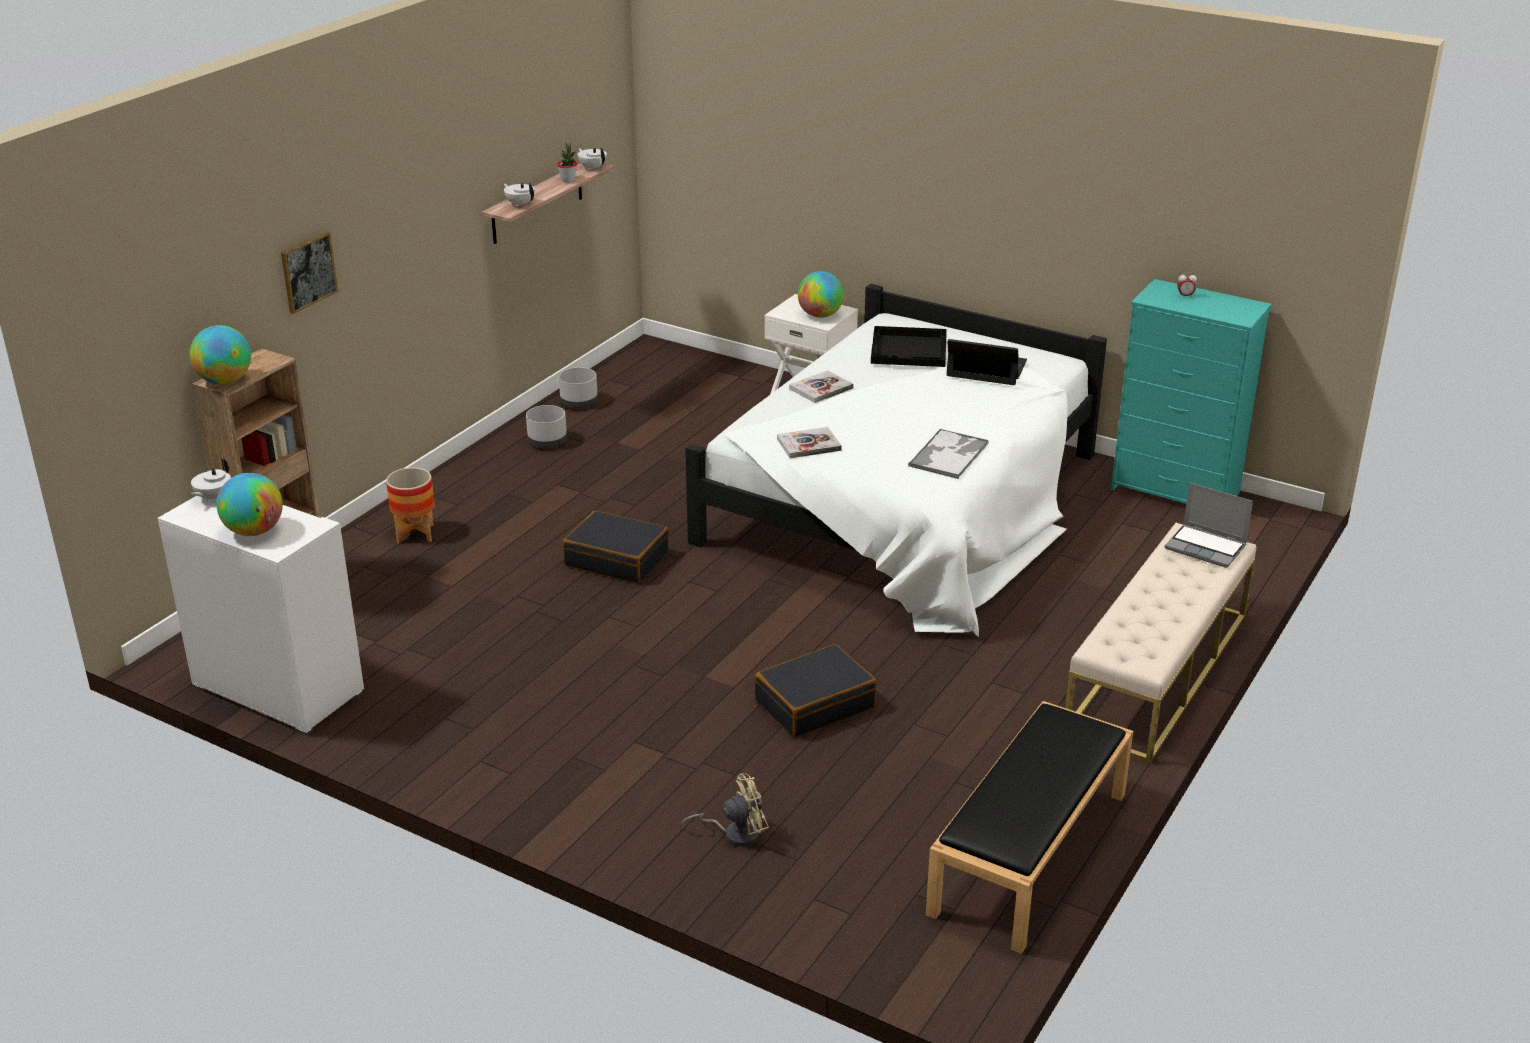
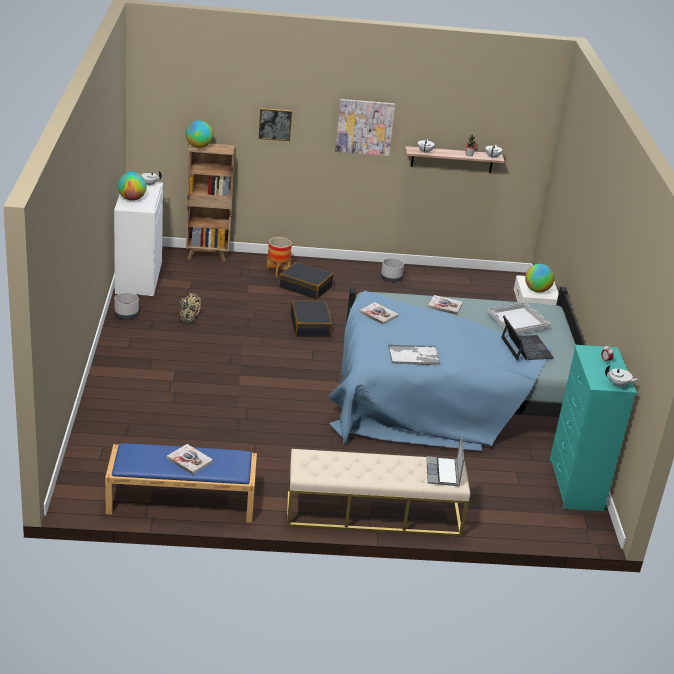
camera: 55 degrees right, 0 degrees up
grey planter [559,367,598,408] -> grey planter moved to [114,293,139,319]
beige fan [681,774,769,847] -> beige fan moved to [179,293,201,324]
white bed [685,284,1107,637] -> blue bed [329,287,586,451]
black suitcase [755,644,877,738] -> black suitcase moved to [279,262,334,299]
black tray [871,326,947,367] -> white tray [487,302,551,334]
black bench [926,701,1133,954] -> blue bench [105,443,257,523]
none -> book [167,444,213,475]
none -> picture [335,99,395,156]
none -> white teapot [605,365,639,386]

